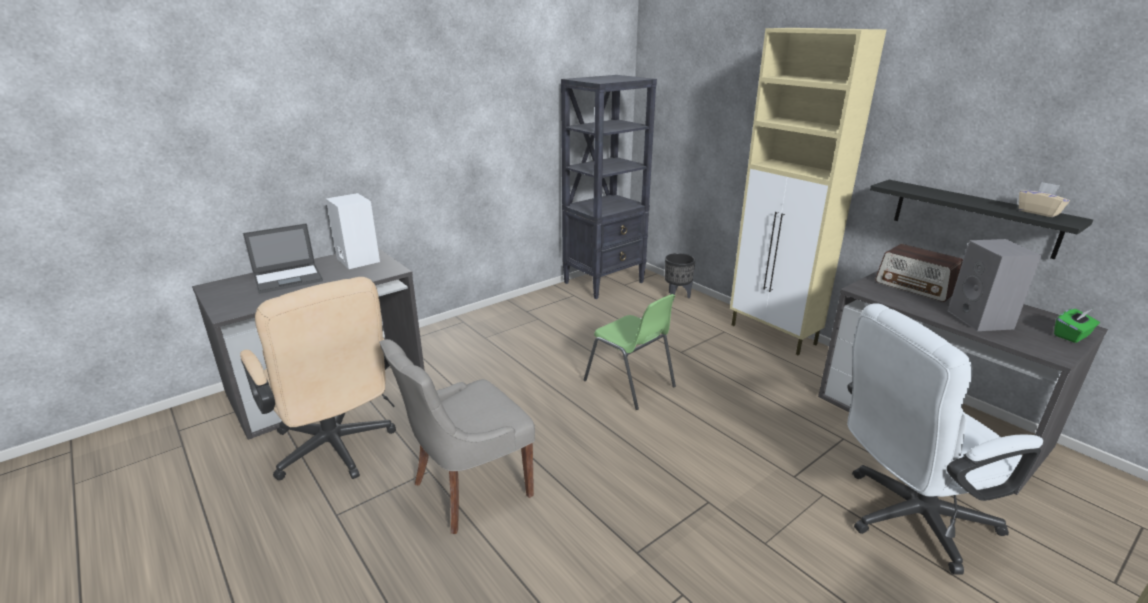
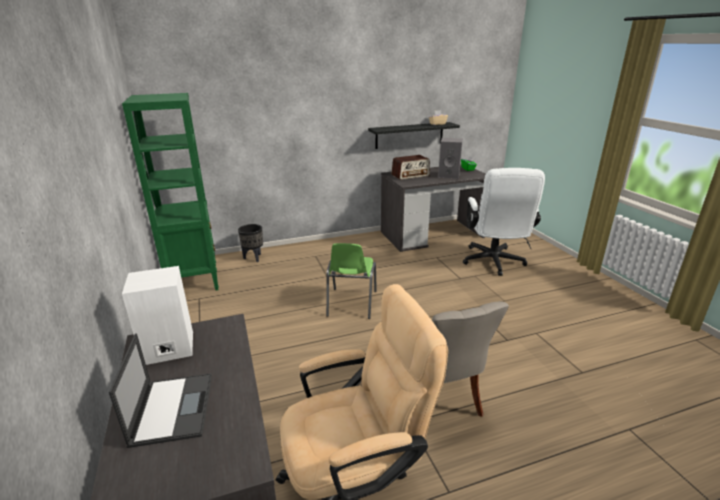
camera: 70 degrees left, 0 degrees up
black bookcase [561,75,657,299] -> green bookcase [122,93,219,291]
green chair [583,294,676,410] -> green chair turned 120 degrees clockwise [326,243,377,319]
beige cabinet [730,28,887,355] -> none

